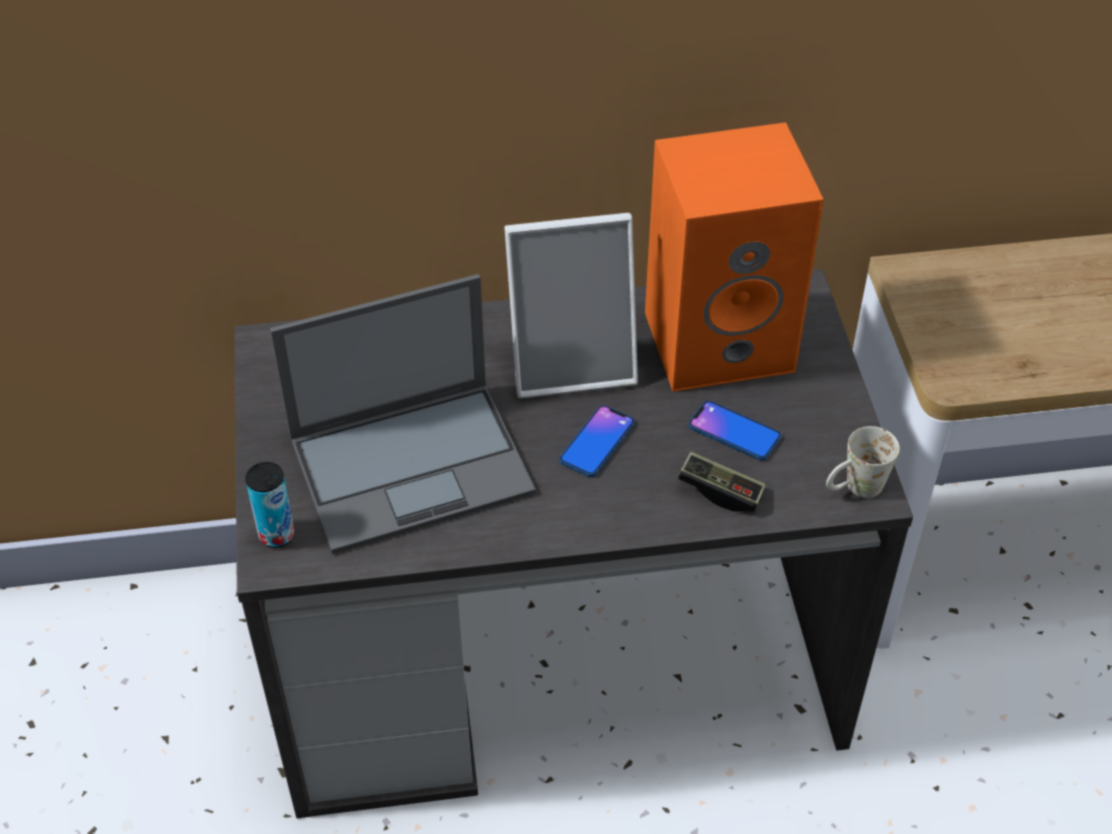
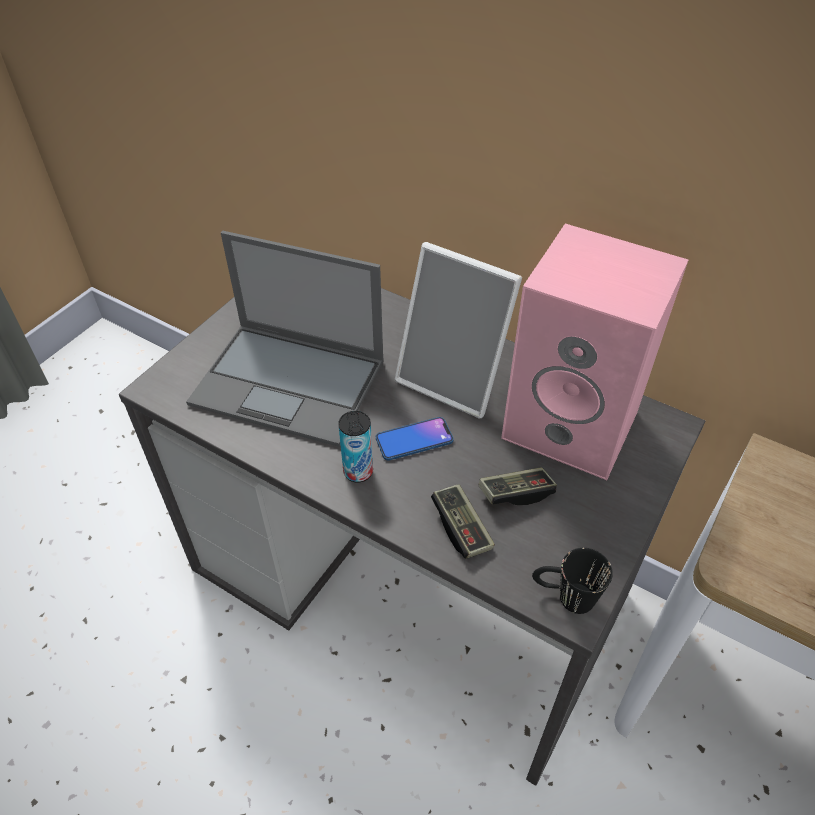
camera: 40 degrees right, 0 degrees up
can [245,462,295,548] -> can moved to [338,411,373,483]
orange speaker [645,122,824,392] -> pink speaker [501,224,688,480]
phone [689,400,781,460] -> game controller [479,467,557,505]
white mug [826,426,900,498] -> black mug [532,548,613,614]

